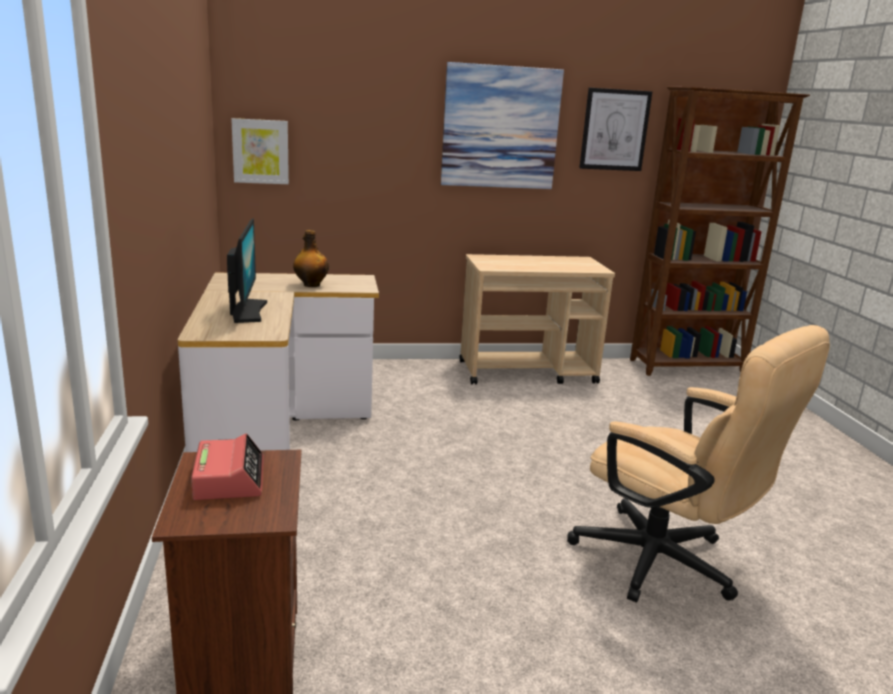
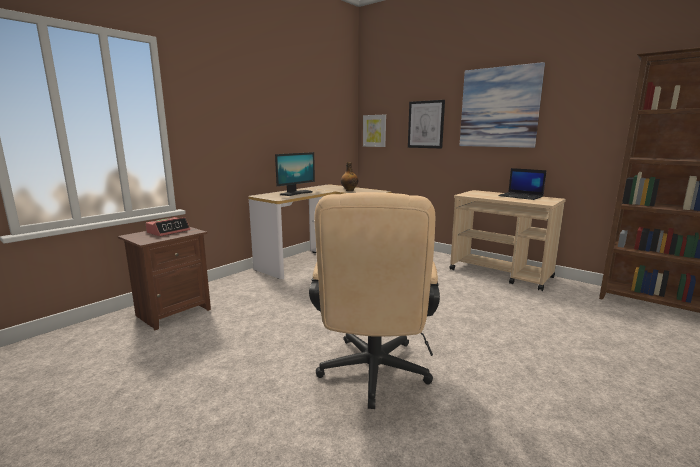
camera: 50 degrees right, 5 degrees down
picture [579,88,652,171] -> picture moved to [408,100,445,148]
none -> laptop [498,168,547,200]

